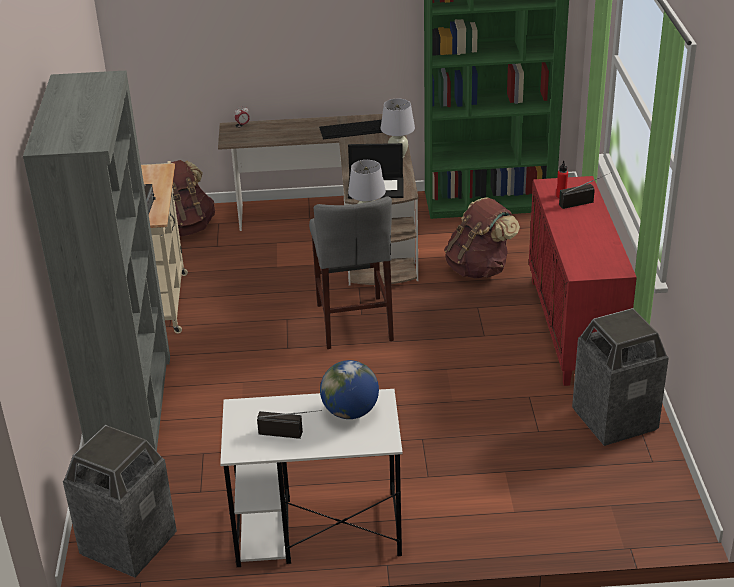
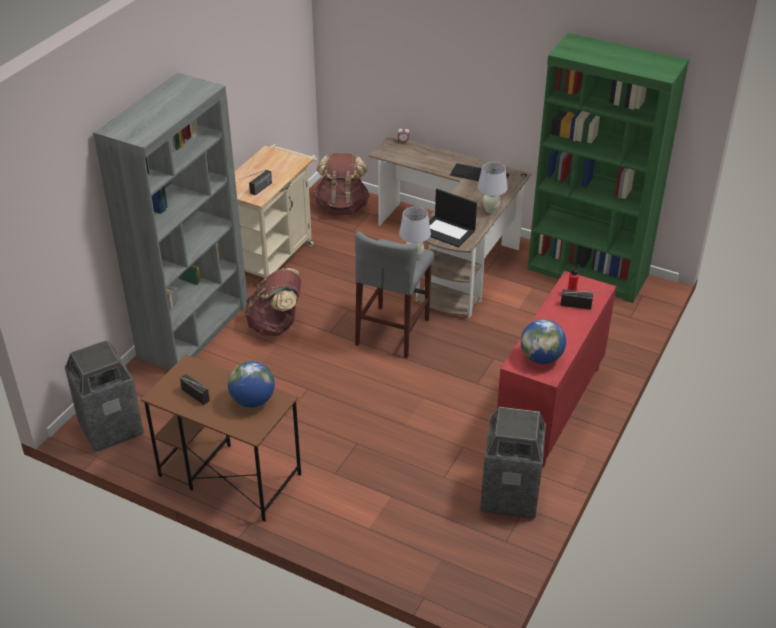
camera: 30 degrees right, 5 degrees up
white desk [220,389,403,567] -> brown desk [141,354,301,522]
brown backpack [444,197,520,278] -> brown backpack moved to [244,268,301,336]
none -> globe [521,319,566,364]

